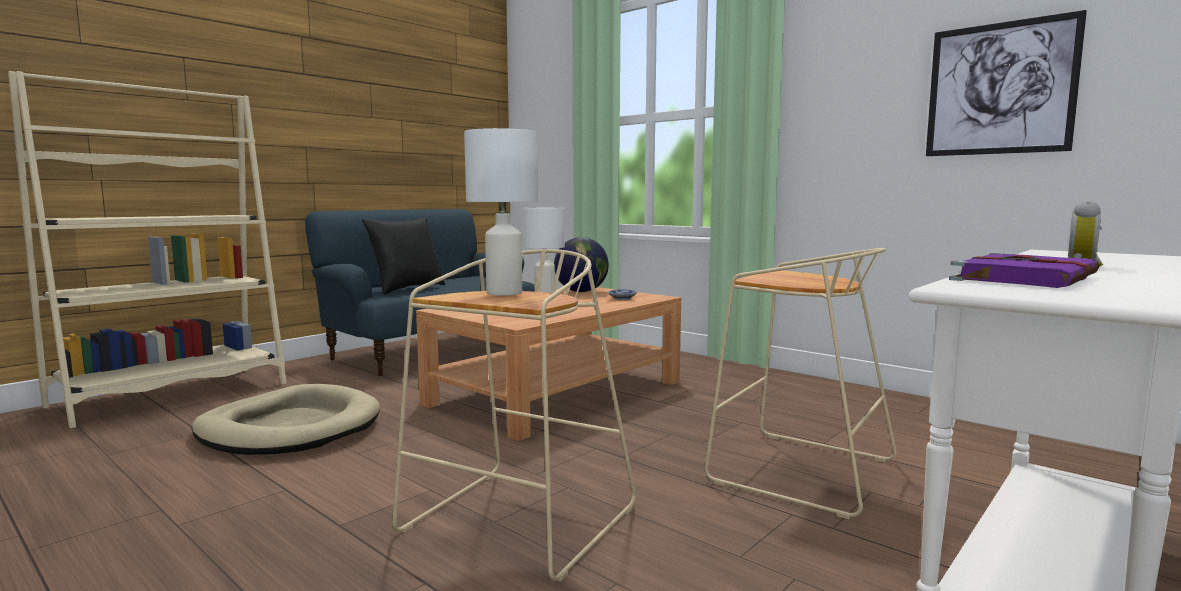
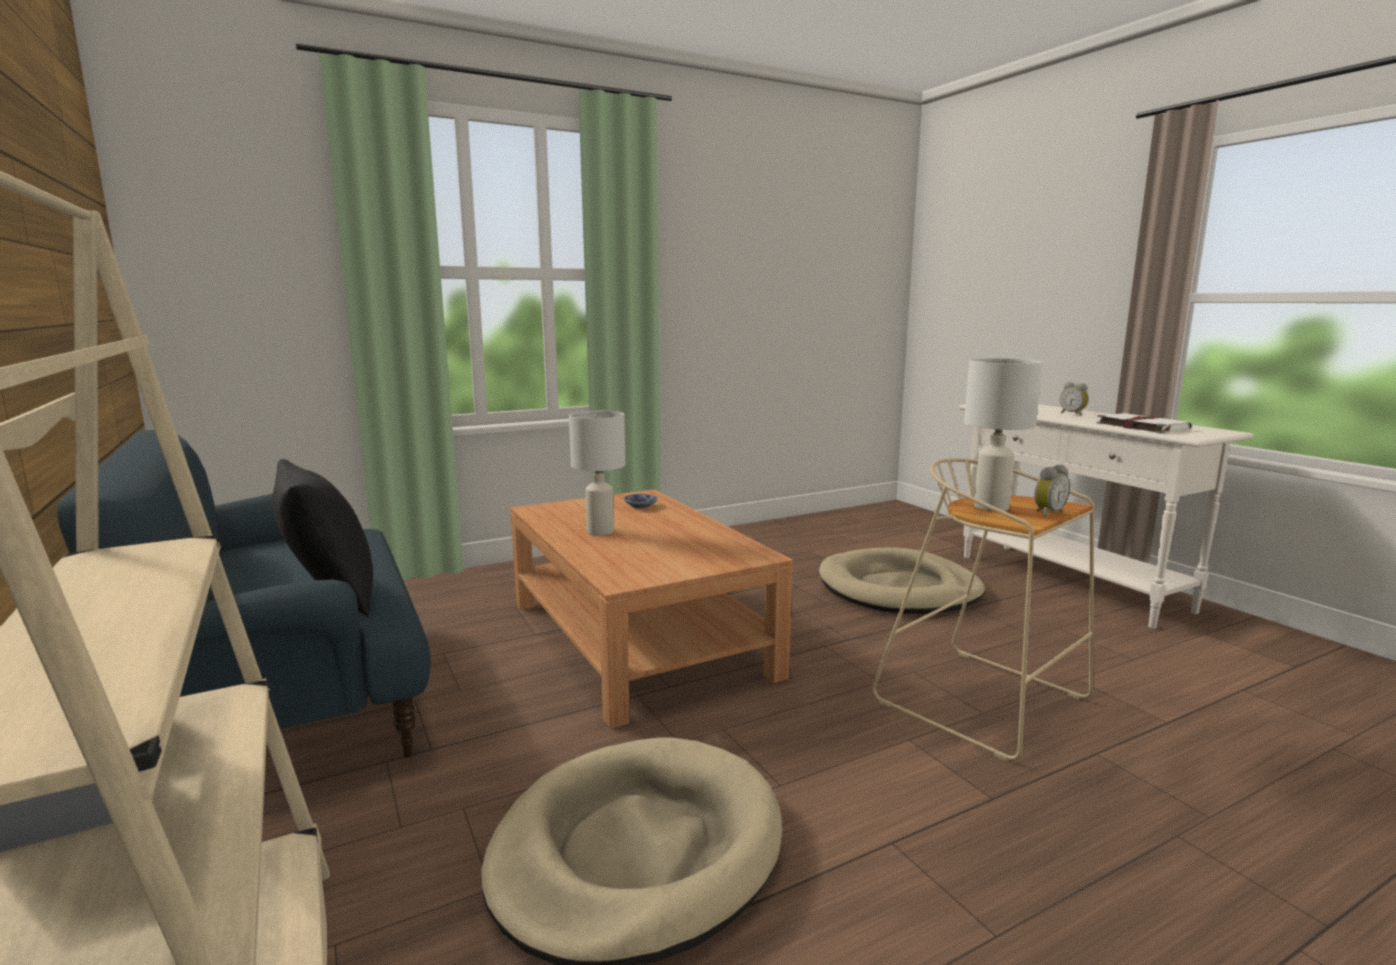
camera: 70 degrees left, 5 degrees up
globe [554,237,609,292] -> none
beige stool [705,248,897,519] -> beige dog bed [819,547,985,614]
picture [926,10,1087,156] -> none
purple book [949,252,1100,288] -> white book [1096,413,1192,434]
none -> alarm clock [1034,465,1070,517]

